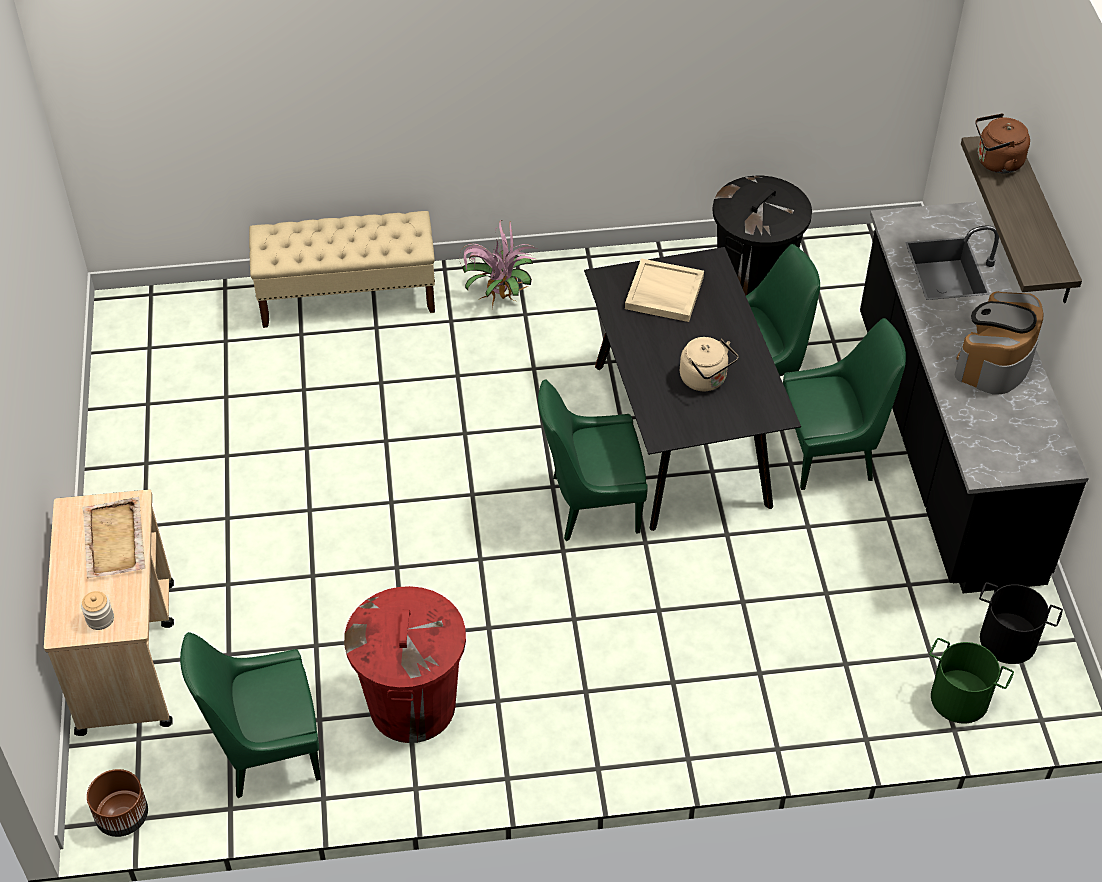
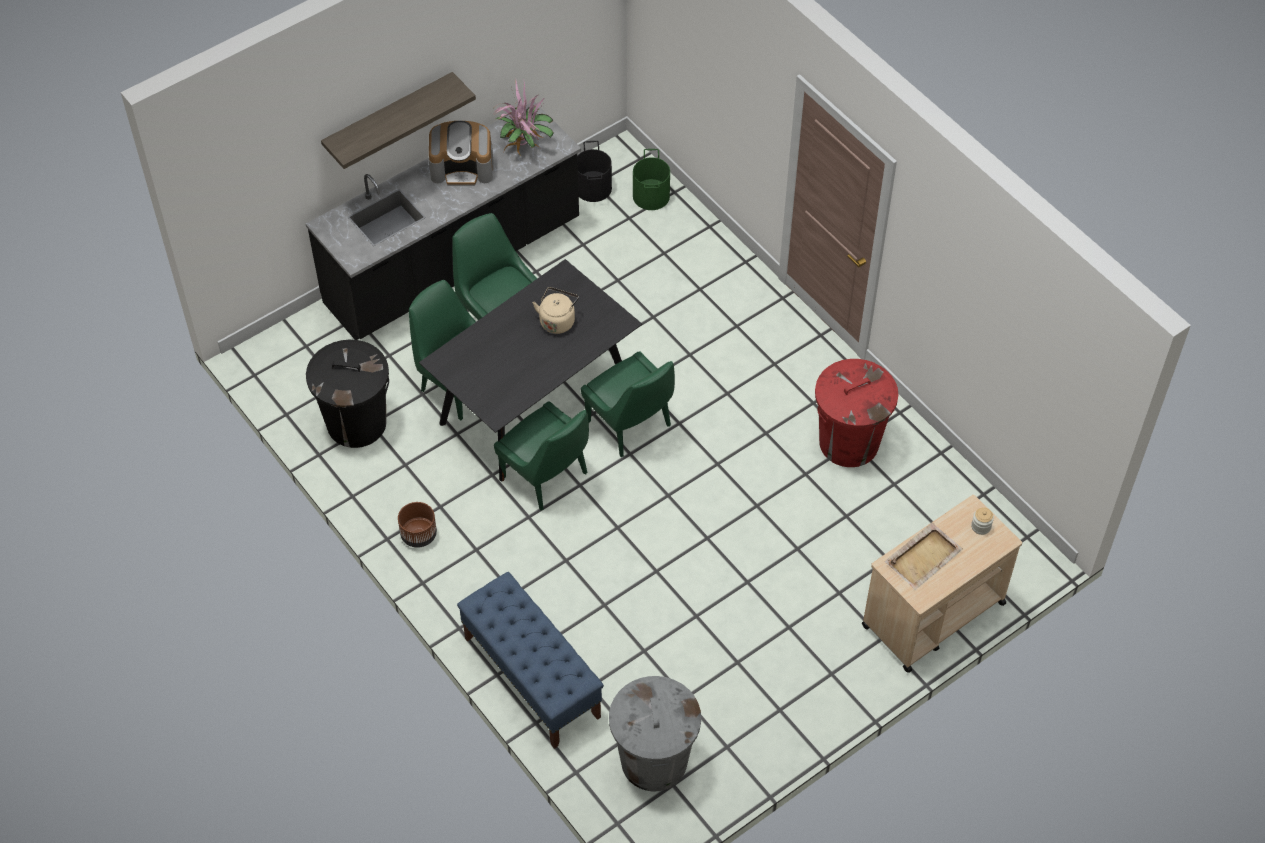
camera: 120 degrees left, 5 degrees up
brown planter [87,769,148,837] -> brown planter moved to [398,502,437,548]
green chair [180,632,321,798] -> green chair moved to [494,401,589,511]
beige bench [249,211,435,328] -> blue bench [457,572,604,749]
potted plant [459,220,537,307] -> potted plant moved to [493,78,554,156]
beige tray [625,258,704,322] -> none
brown kettle [976,113,1030,173] -> none
none -> grey trash can [609,676,701,791]

